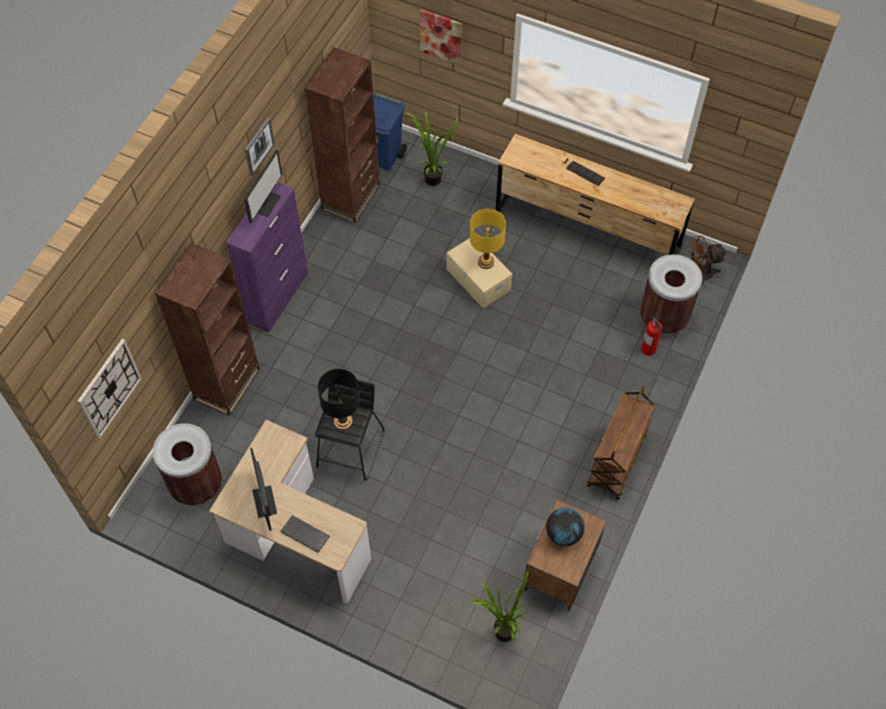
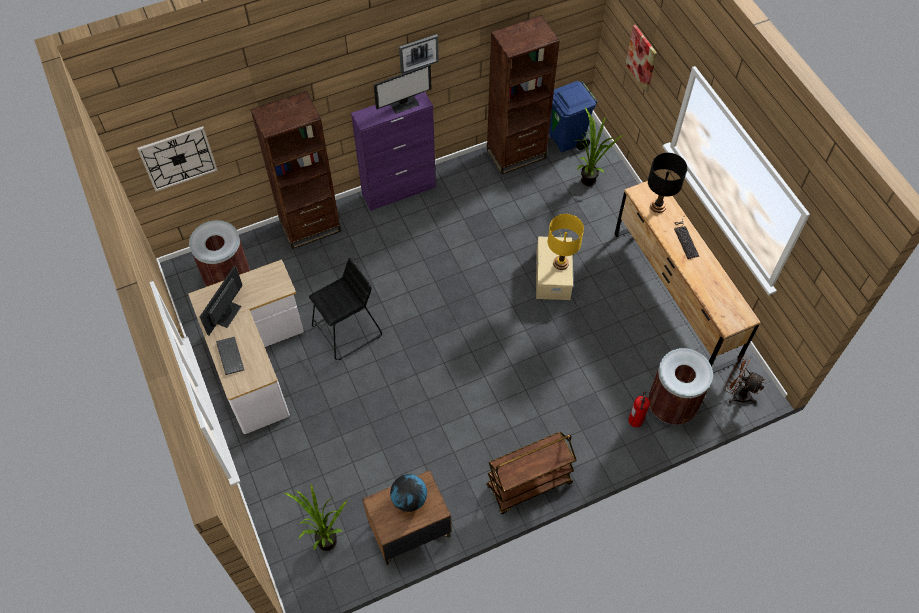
camera: 40 degrees right, 0 degrees up
black table lamp [317,369,360,430] -> black table lamp moved to [648,153,687,213]

